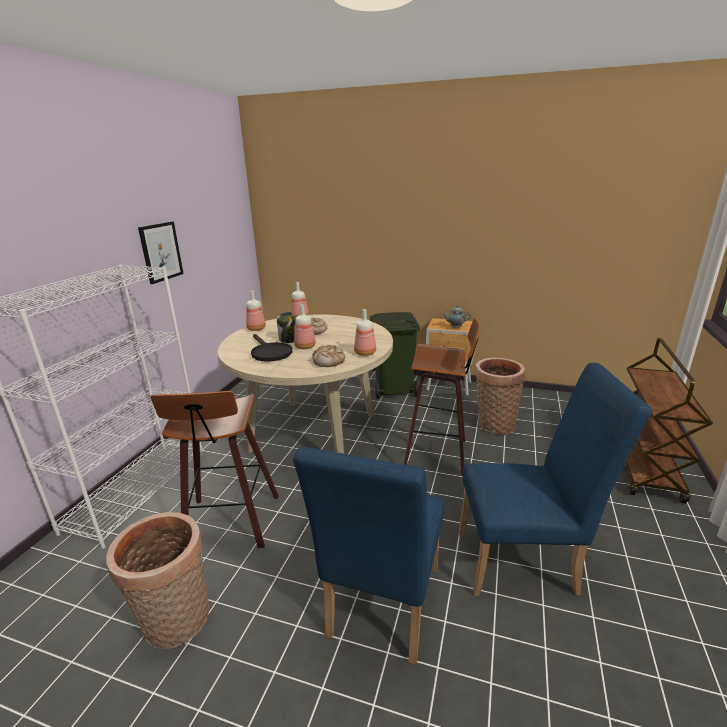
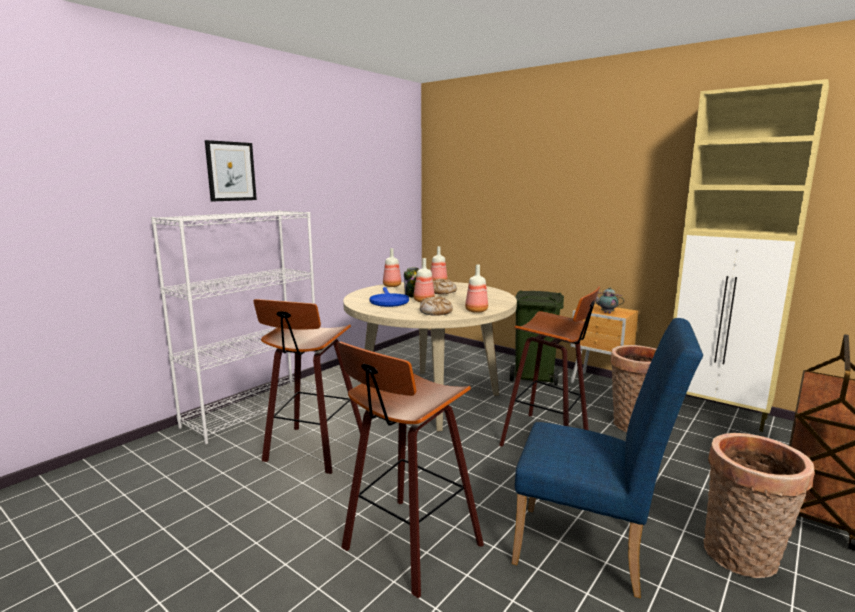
camera: 20 degrees right, 10 degrees down
basket [106,512,209,649] -> basket moved to [704,433,815,578]
picture [138,221,184,284] -> picture moved to [205,140,257,202]
black frying pan [251,334,293,362] -> blue frying pan [370,287,409,307]
blue chair [293,446,445,665] -> stool [337,341,484,599]
none -> beige cabinet [673,79,829,432]

